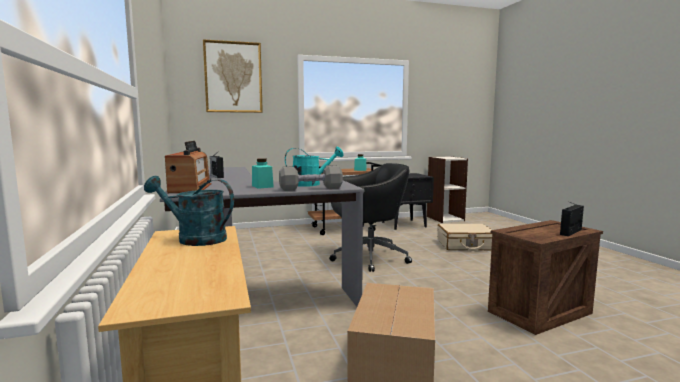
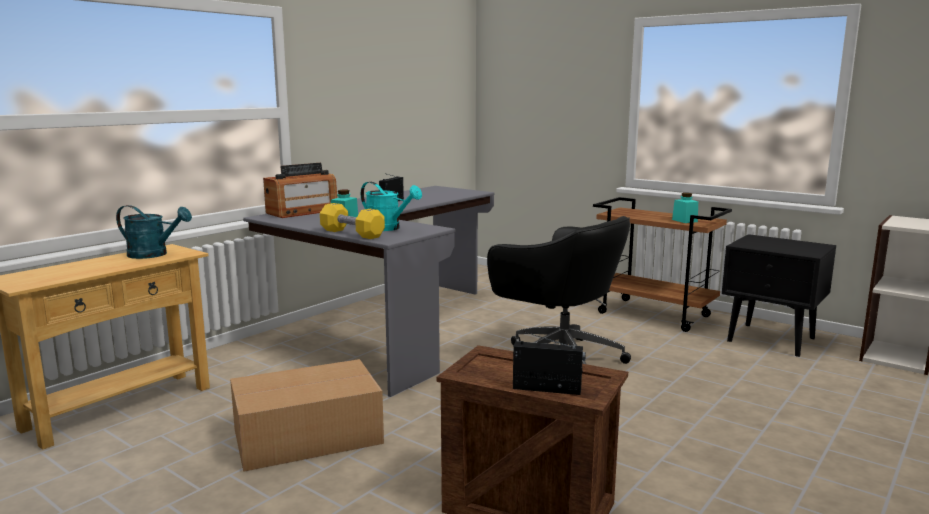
camera: 55 degrees right, 5 degrees up
turquoise watering can [144,176,234,246] -> turquoise watering can turned 120 degrees clockwise [116,205,192,259]
picture [203,39,263,113] -> none
grey dumbbell [279,165,343,191] -> yellow dumbbell [320,203,385,239]
beige suitcase [437,224,492,251] -> none

